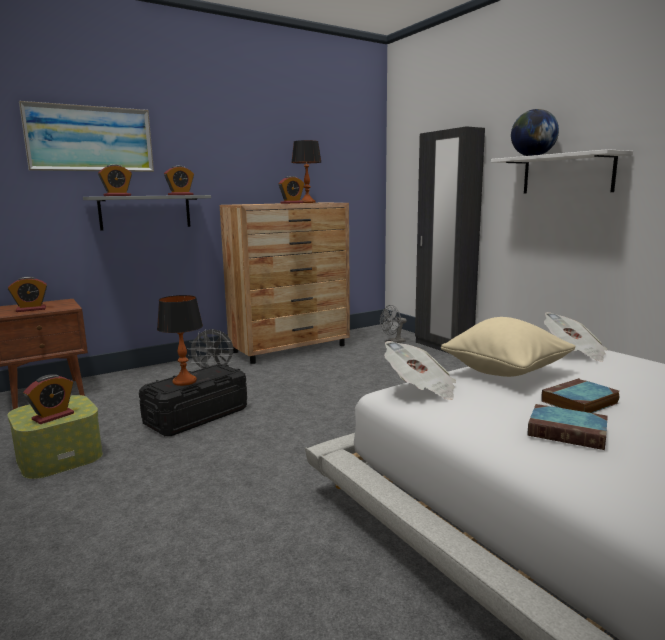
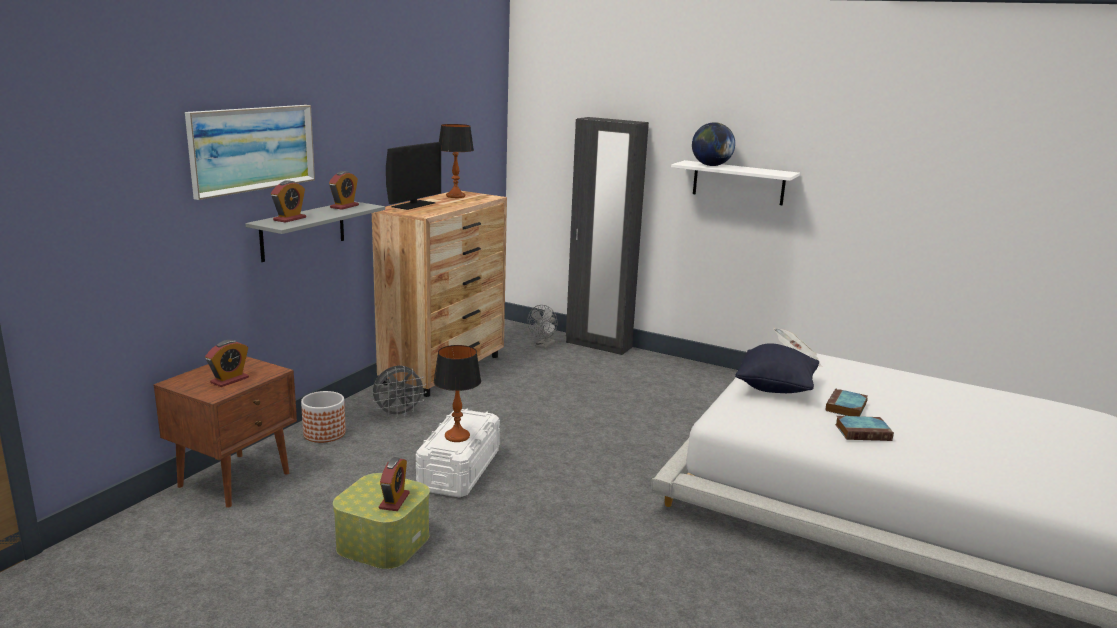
camera: 30 degrees left, 5 degrees up
black storage box [139,364,247,436] -> white storage box [416,409,500,497]
alarm clock [278,176,304,204] -> none
newspaper [384,341,456,400] -> none
beige pillow [441,317,575,377] -> black pillow [735,343,819,393]
none -> planter [301,391,346,443]
none -> monitor [386,142,441,210]

